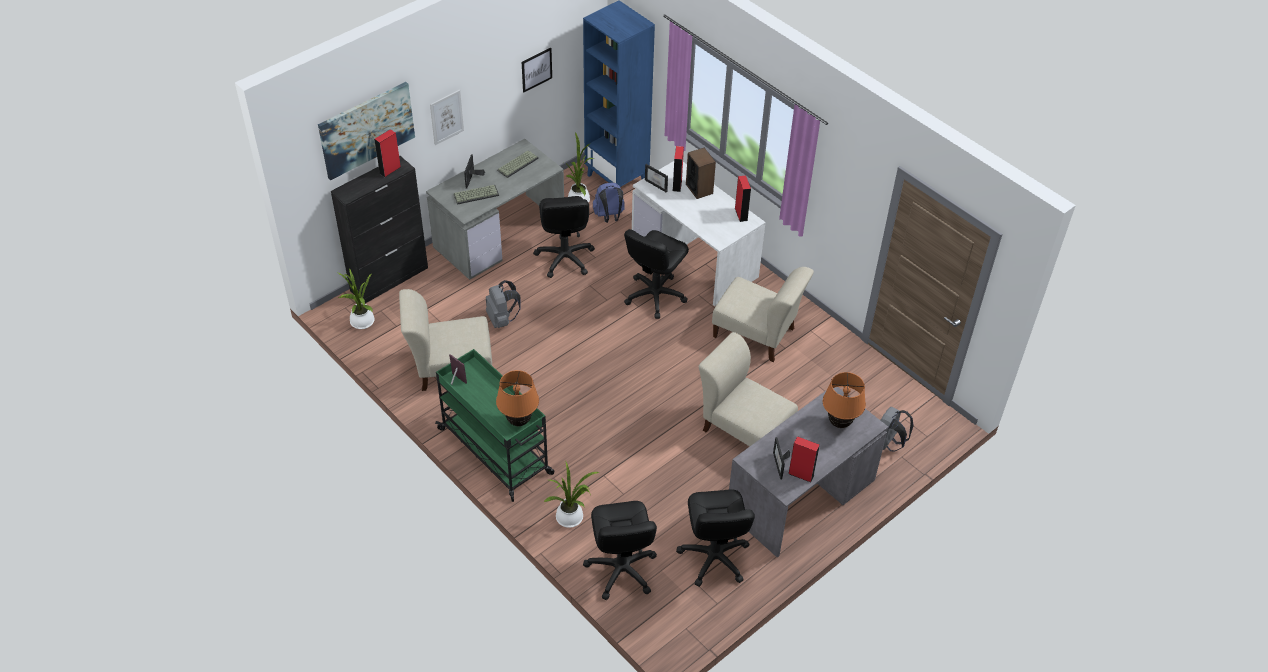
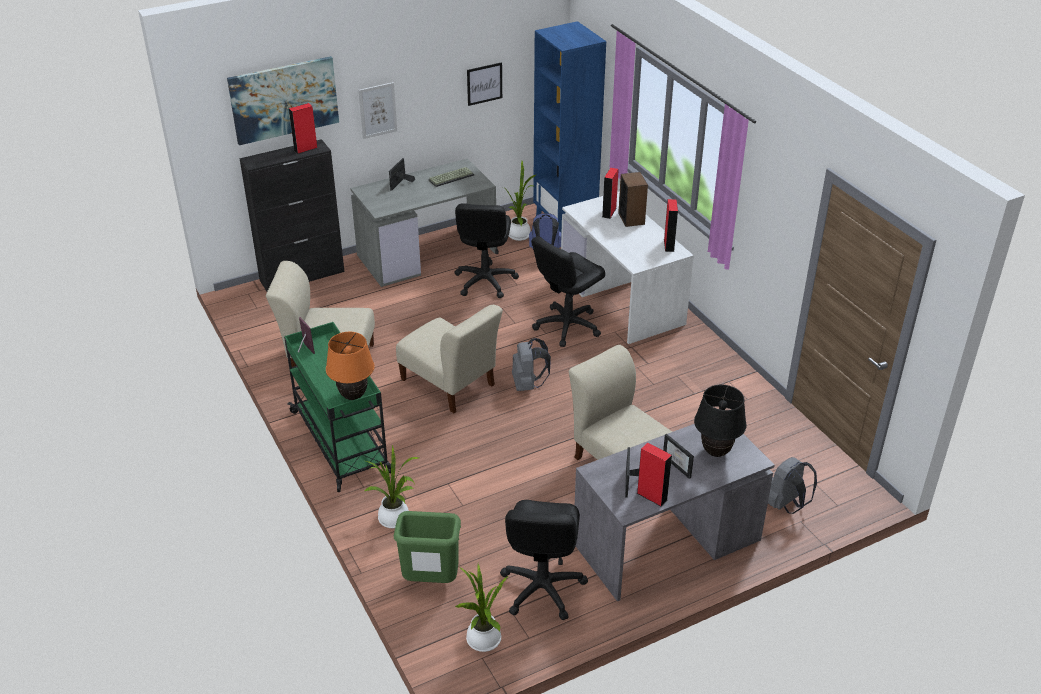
camera: 15 degrees right, 10 degrees down
potted plant [338,268,375,329] -> potted plant moved to [455,564,508,652]
keyboard [453,185,499,205] -> none
grey backpack [486,280,521,328] -> grey backpack moved to [512,338,551,391]
black office chair [583,501,657,600] -> green trash can [394,511,461,583]
picture frame [645,164,668,193] -> picture frame moved to [663,434,694,479]
beige chair [712,267,814,362] -> beige chair moved to [396,305,503,413]
orange table lamp [823,372,866,428] -> black table lamp [694,385,747,457]

